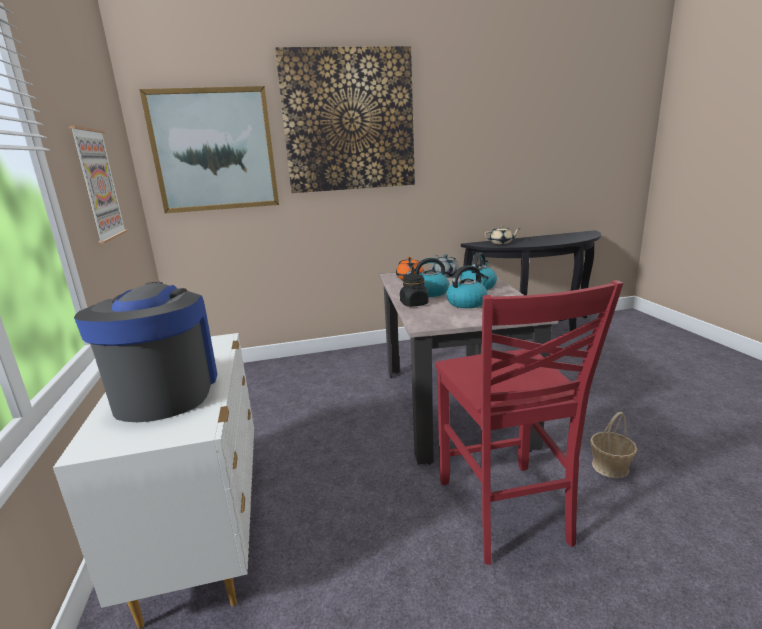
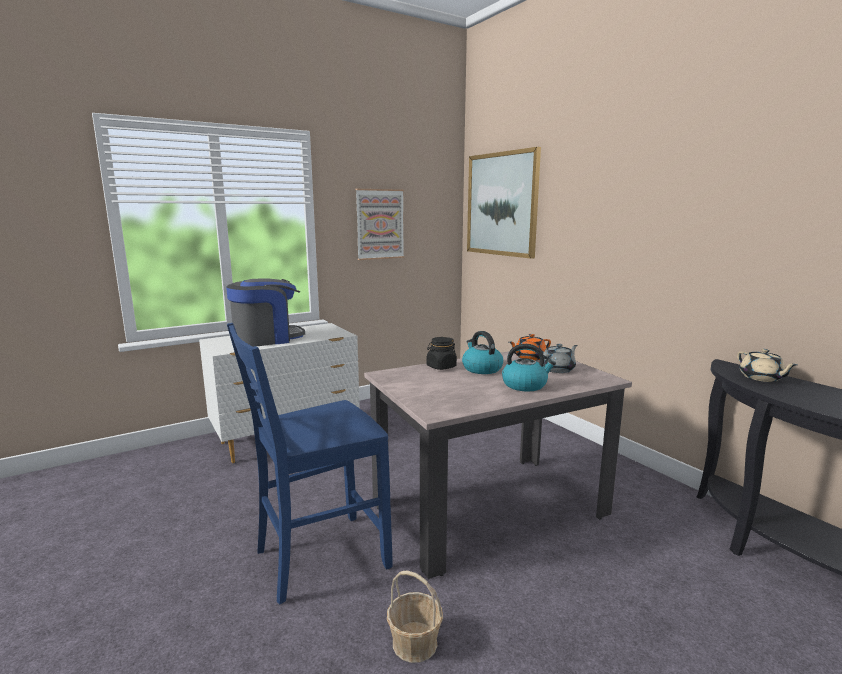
camera: 70 degrees right, 5 degrees down
picture [275,46,415,193] -> none
red chair [435,280,623,565] -> blue chair [227,323,393,604]
kettle [446,265,489,308] -> none

